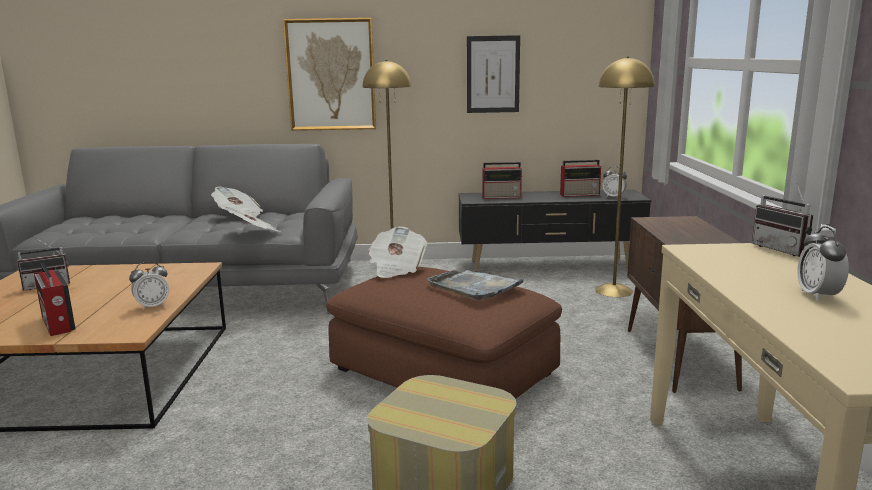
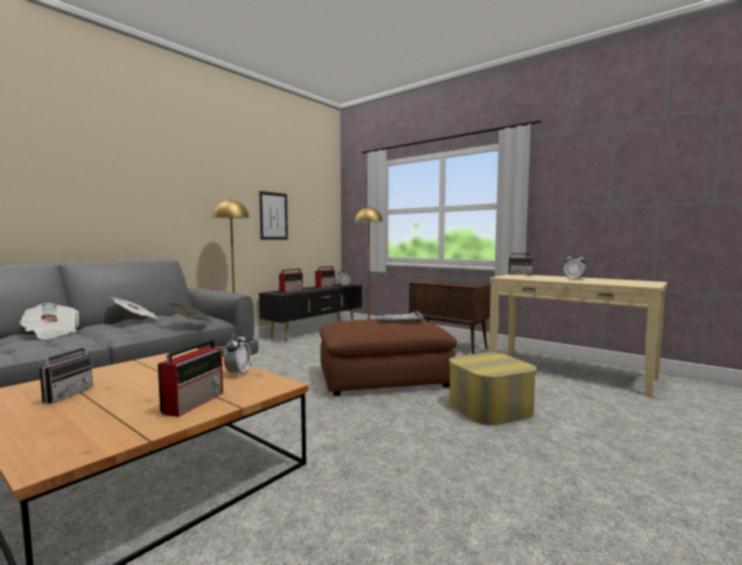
camera: 50 degrees left, 10 degrees down
radio [34,263,75,336] -> radio turned 75 degrees counterclockwise [158,339,223,417]
picture [283,18,376,131] -> none
newspaper [368,227,428,278] -> newspaper moved to [19,303,79,340]

